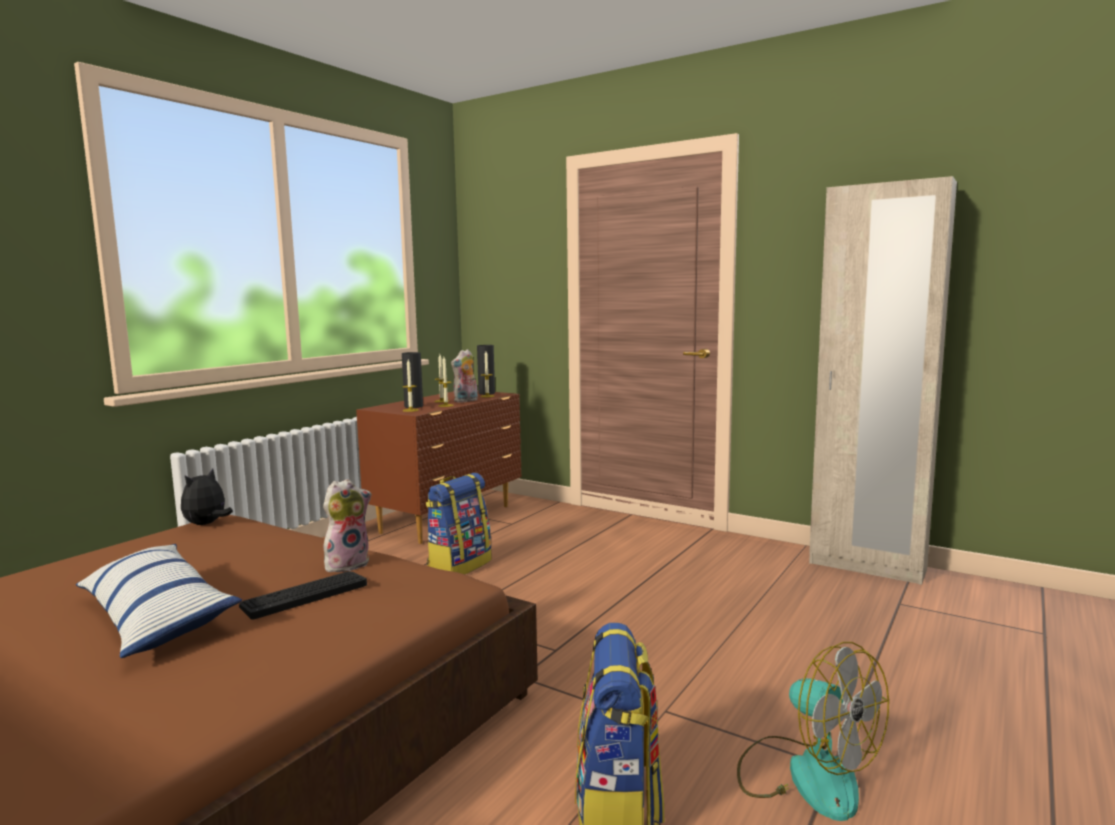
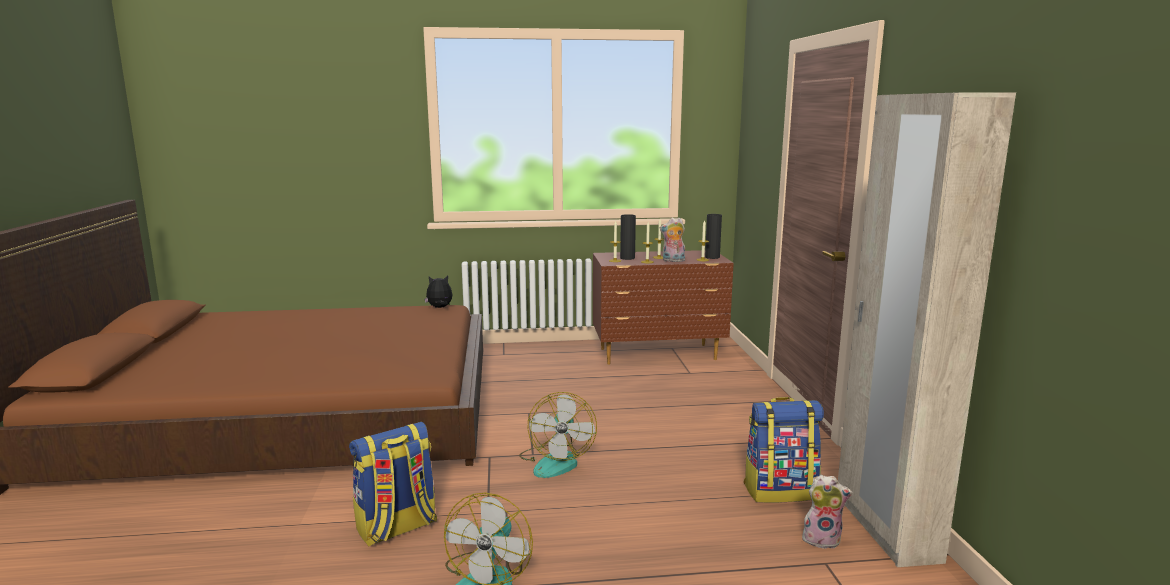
camera: 50 degrees right, 5 degrees up
pillow [76,544,242,658] -> none
keyboard [239,571,367,620] -> none
plush toy [323,479,372,572] -> plush toy moved to [802,475,853,549]
backpack [426,473,492,574] -> backpack moved to [744,397,824,503]
none -> fan [519,392,597,478]

